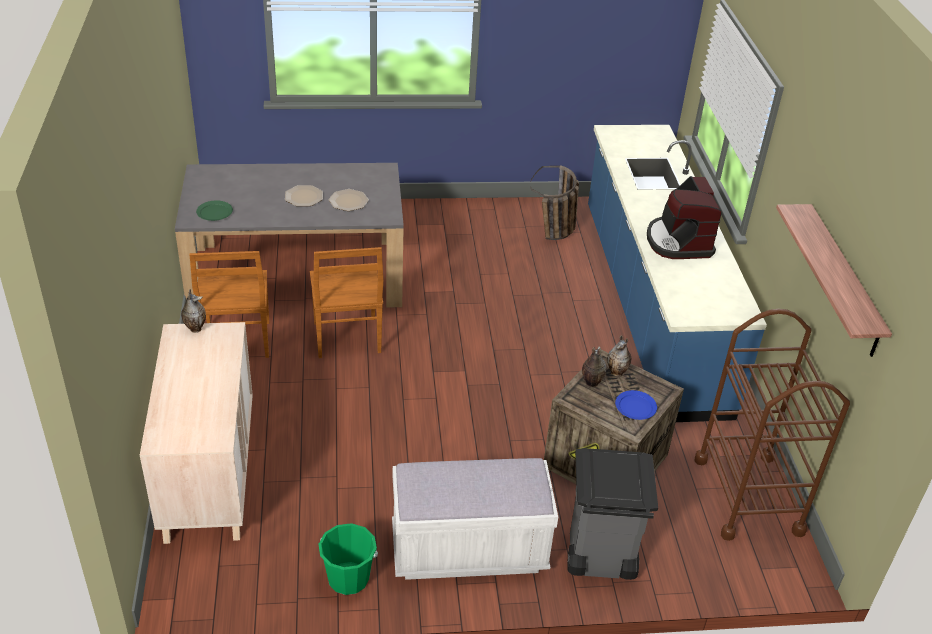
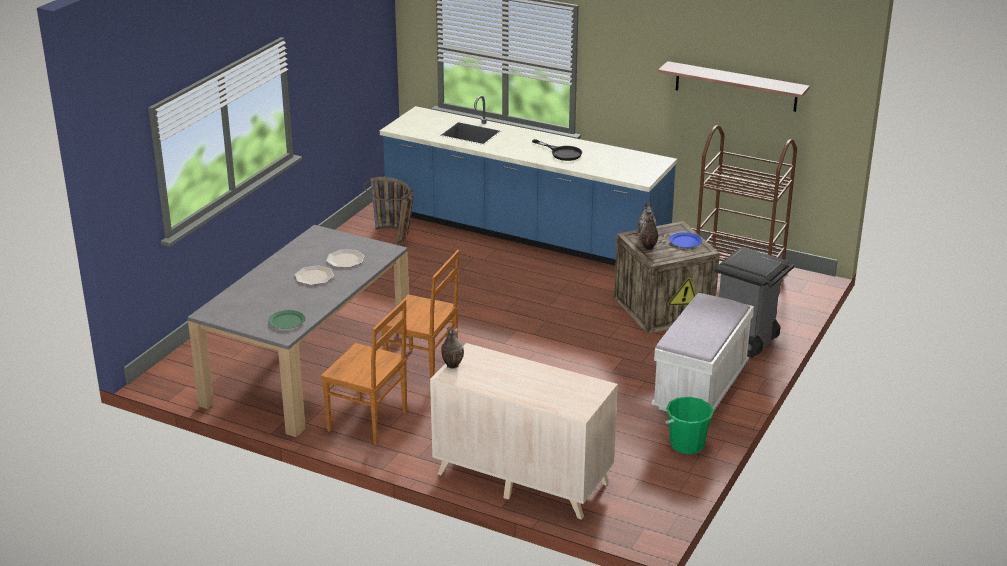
camera: 55 degrees left, 10 degrees down
coffee machine [647,176,722,259] -> black frying pan [532,139,582,161]

